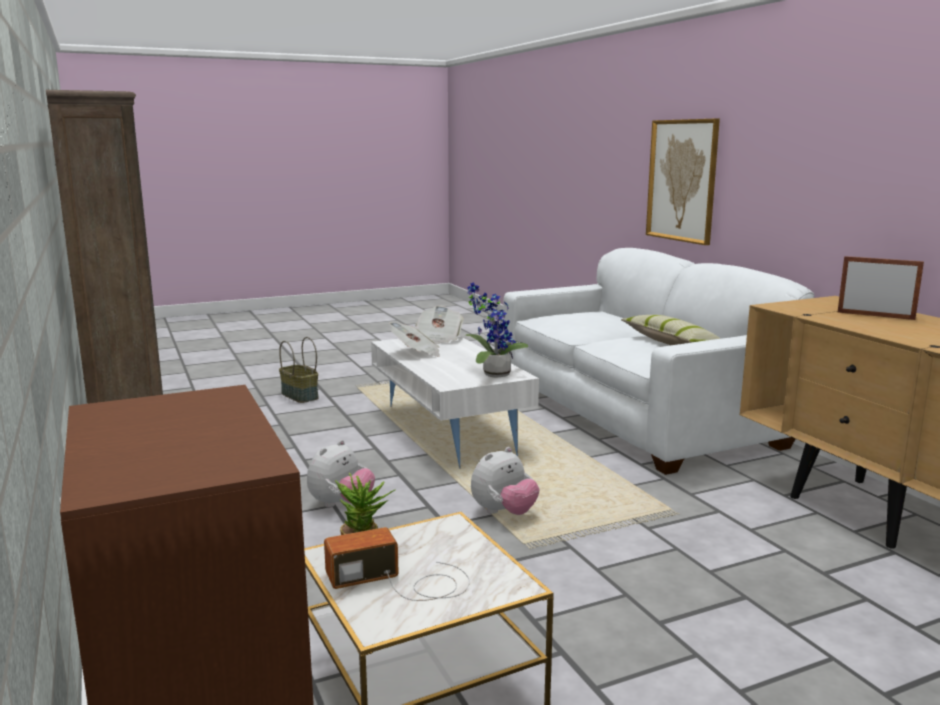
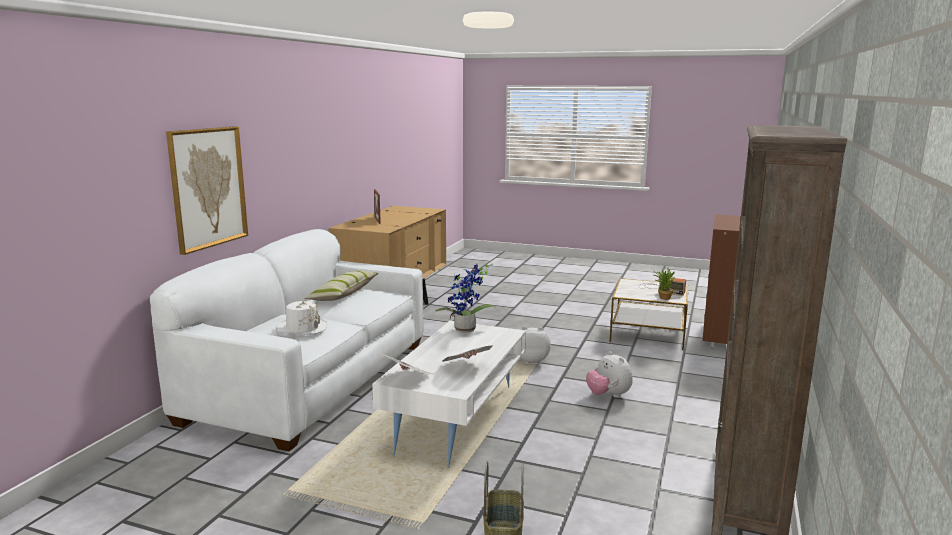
camera: 135 degrees left, 0 degrees up
plush toy [307,440,375,508] -> plush toy turned 105 degrees counterclockwise [586,351,632,398]
none -> white hat [276,299,328,334]

